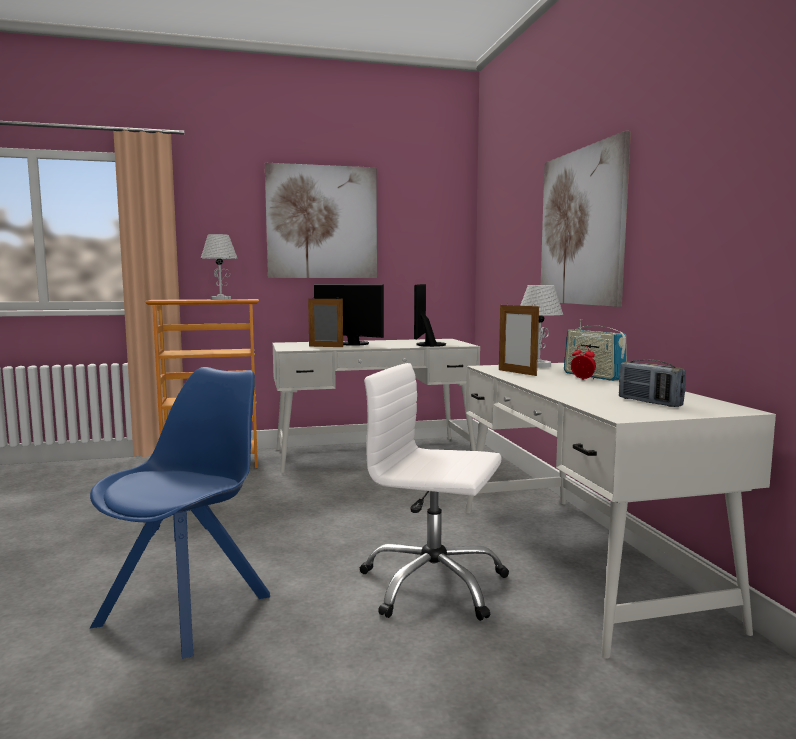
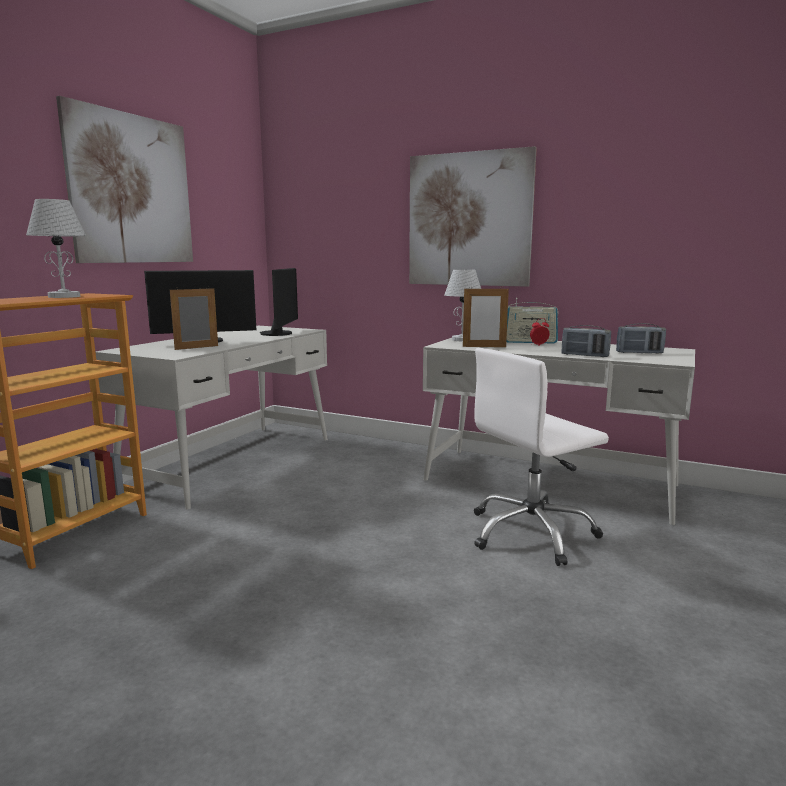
camera: 50 degrees left, 5 degrees up
blue chair [90,367,270,659] -> none
monitor [414,284,446,347] -> monitor turned 135 degrees counterclockwise [260,268,298,336]
none -> radio [562,325,611,357]

